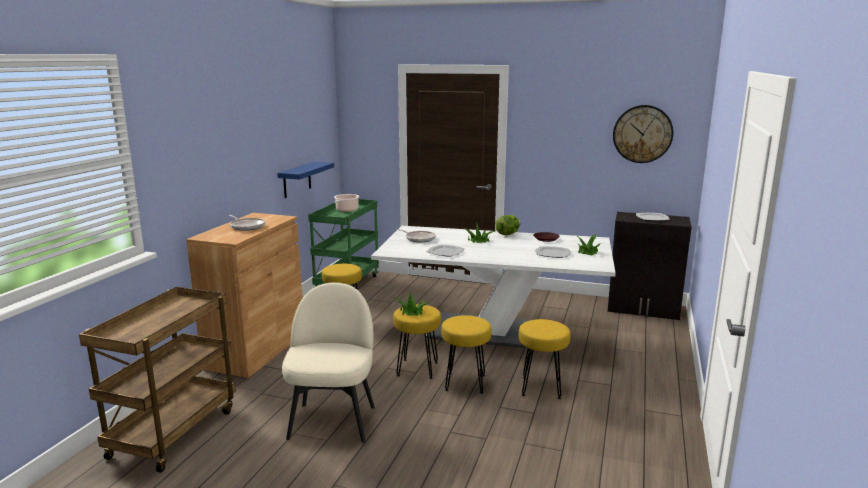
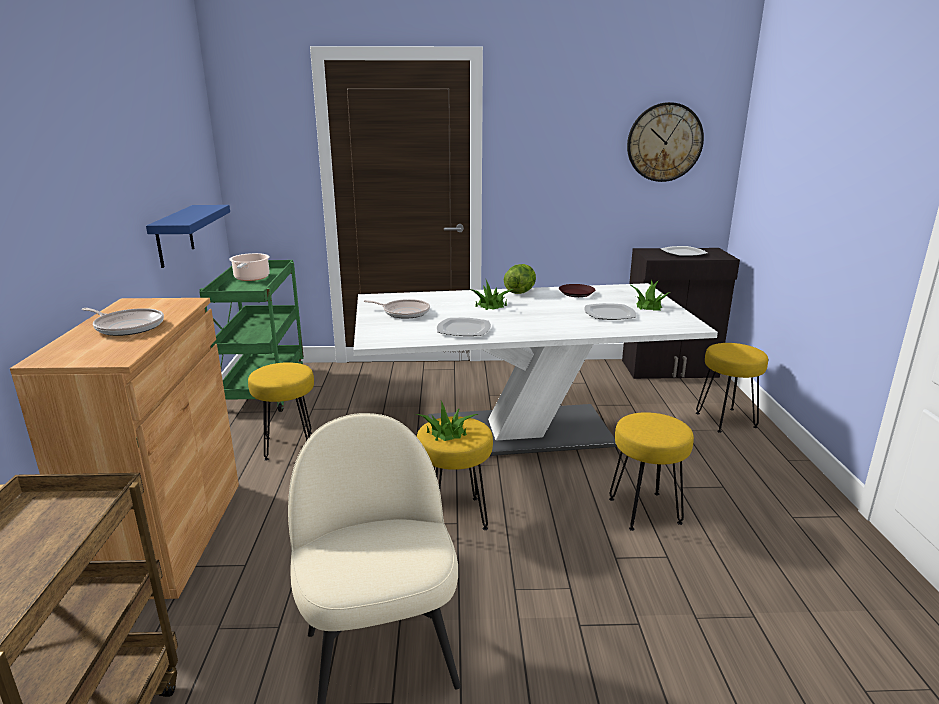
camera: 20 degrees left, 5 degrees up
yellow stool [441,315,492,394] -> yellow stool moved to [696,343,768,433]

